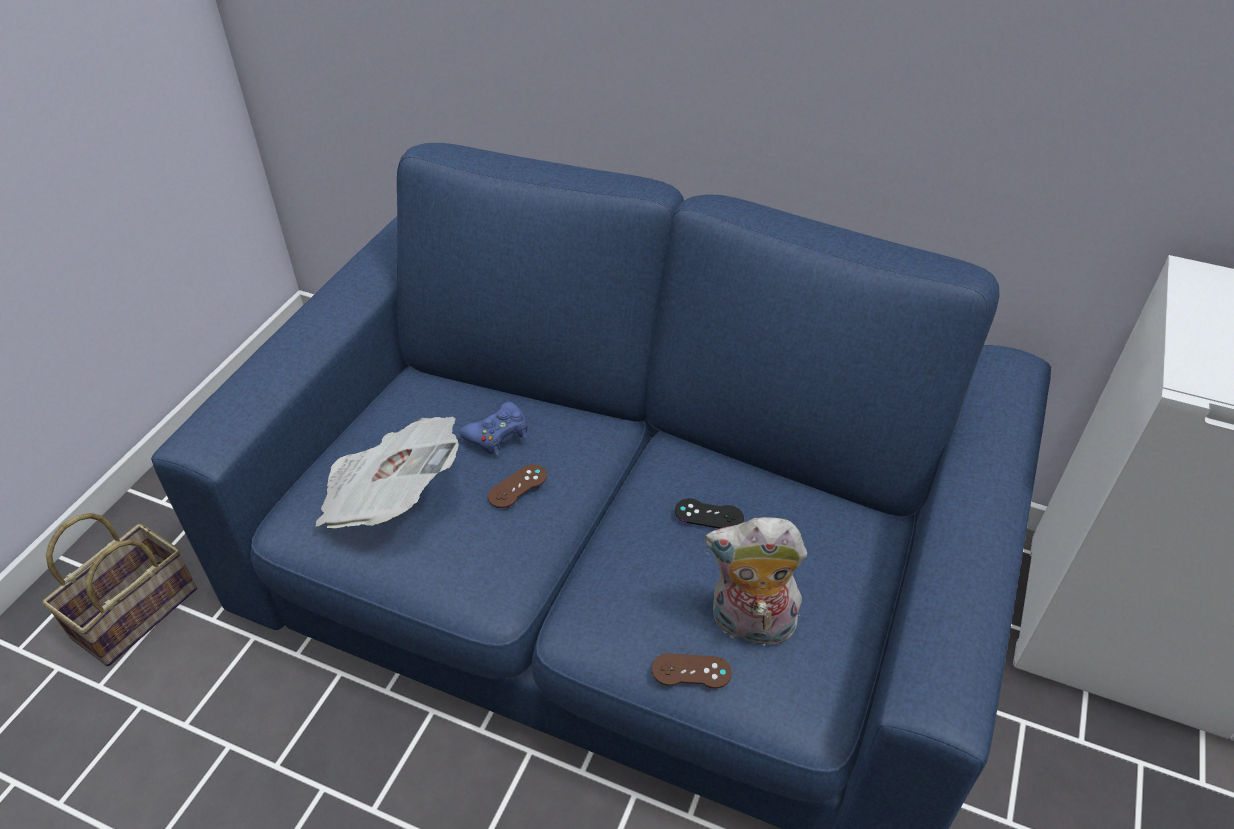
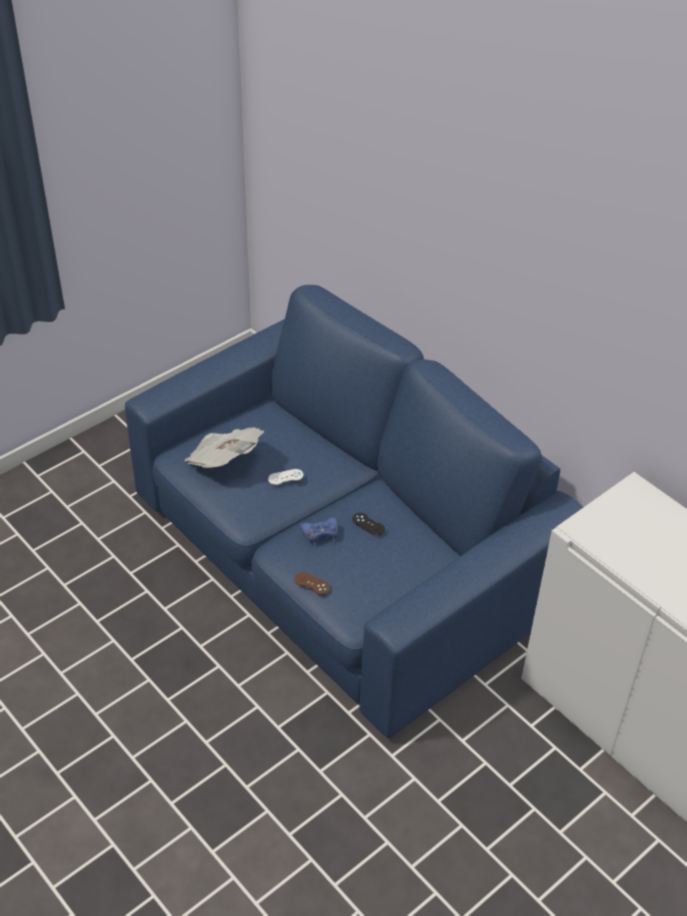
camera: 25 degrees right, 0 degrees up
basket [42,513,197,666] -> none
blue game controller [459,402,528,455] -> blue game controller moved to [300,518,338,545]
brown game controller [488,464,547,508] -> white game controller [268,469,303,485]
plush toy [705,517,807,652] -> none

